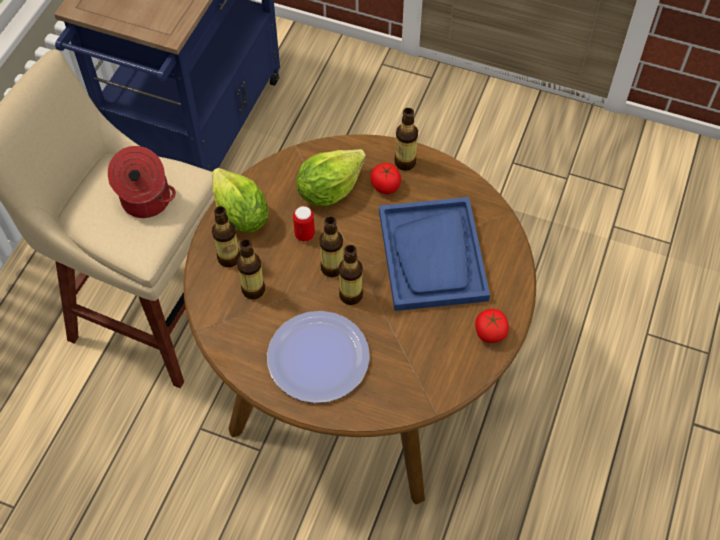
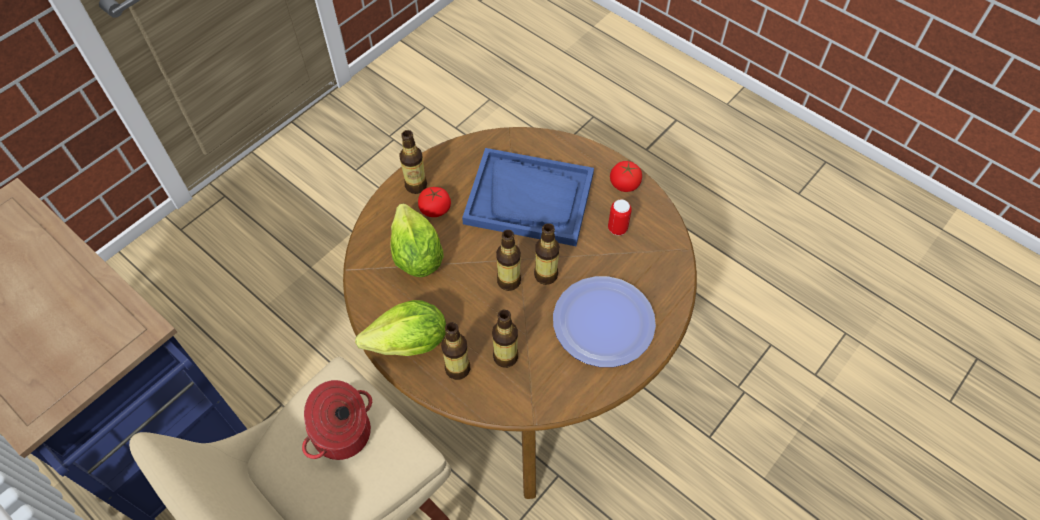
camera: 70 degrees left, 0 degrees up
can [293,206,315,242] -> can moved to [608,199,632,235]

